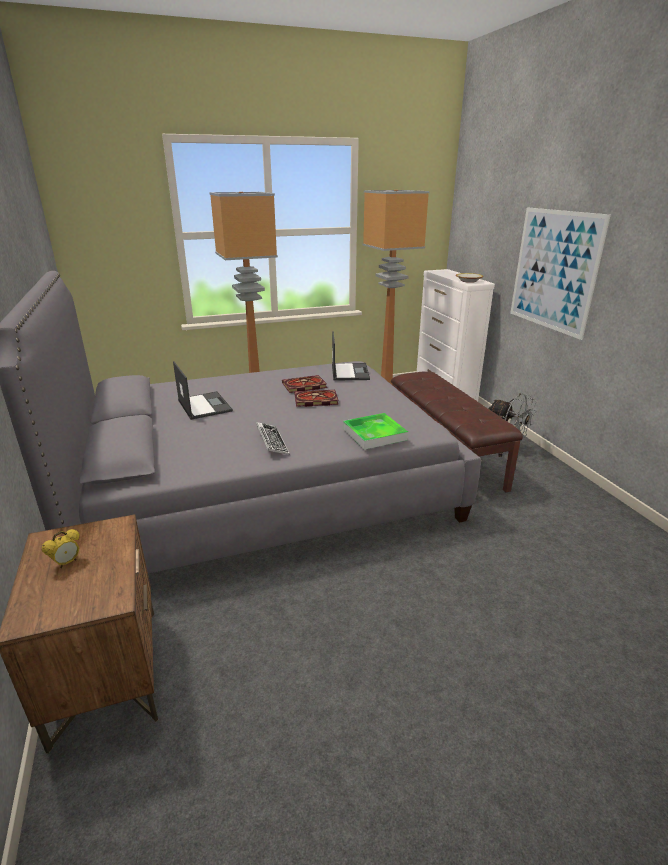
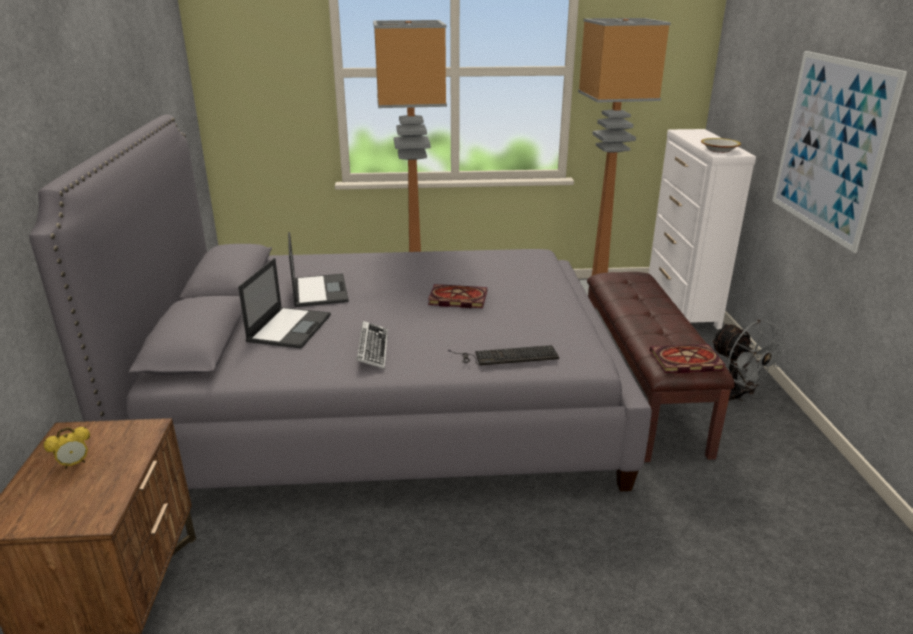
camera: 15 degrees right, 0 degrees up
book [282,375,327,393] -> book moved to [650,344,726,373]
laptop [332,331,370,381] -> laptop moved to [238,258,331,349]
tray [343,413,408,450] -> keyboard [448,345,559,365]

